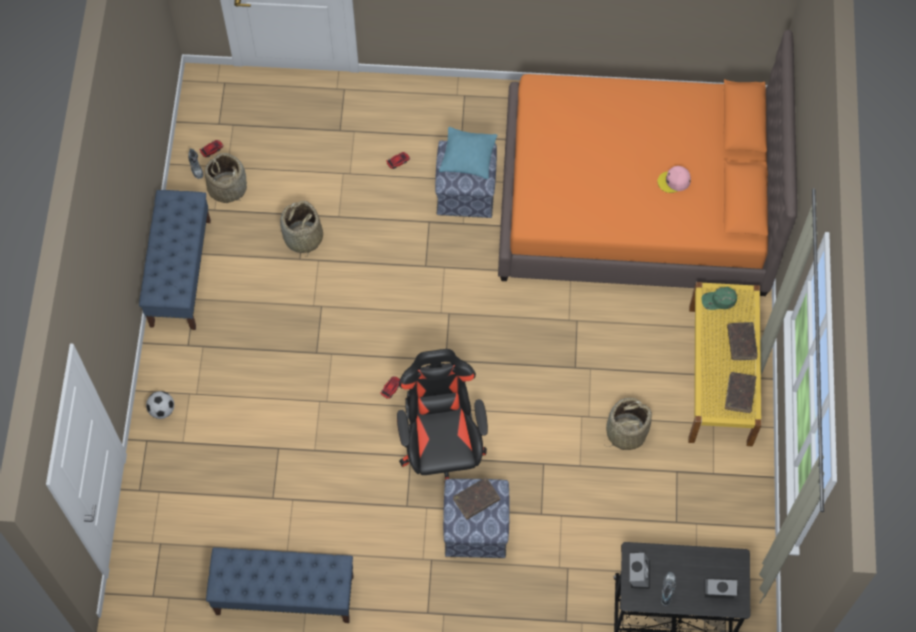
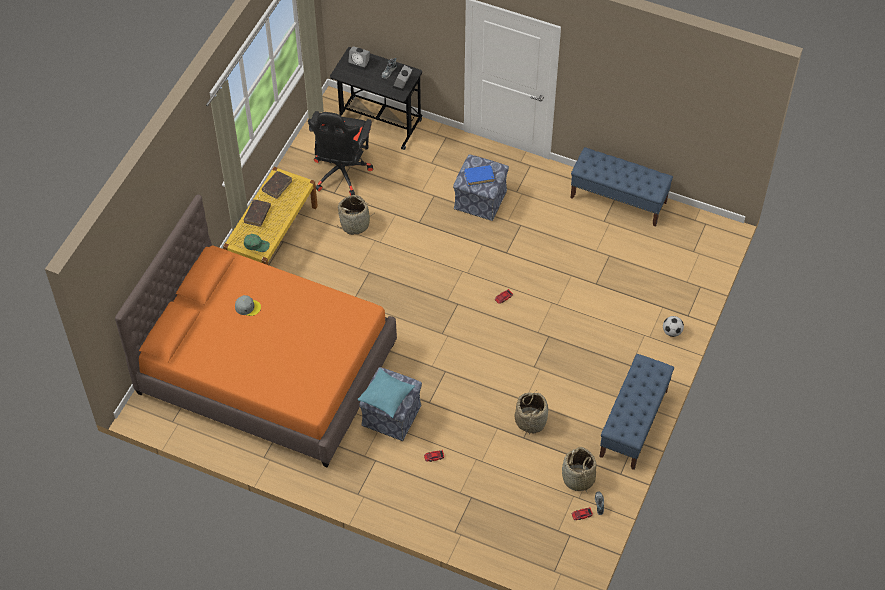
camera: 160 degrees left, 10 degrees down
black office chair [397,349,488,483] -> black office chair moved to [308,111,373,196]
brown book [453,478,500,519] -> blue book [465,165,495,186]
pink cap [657,166,691,193] -> grey cap [235,295,261,316]

